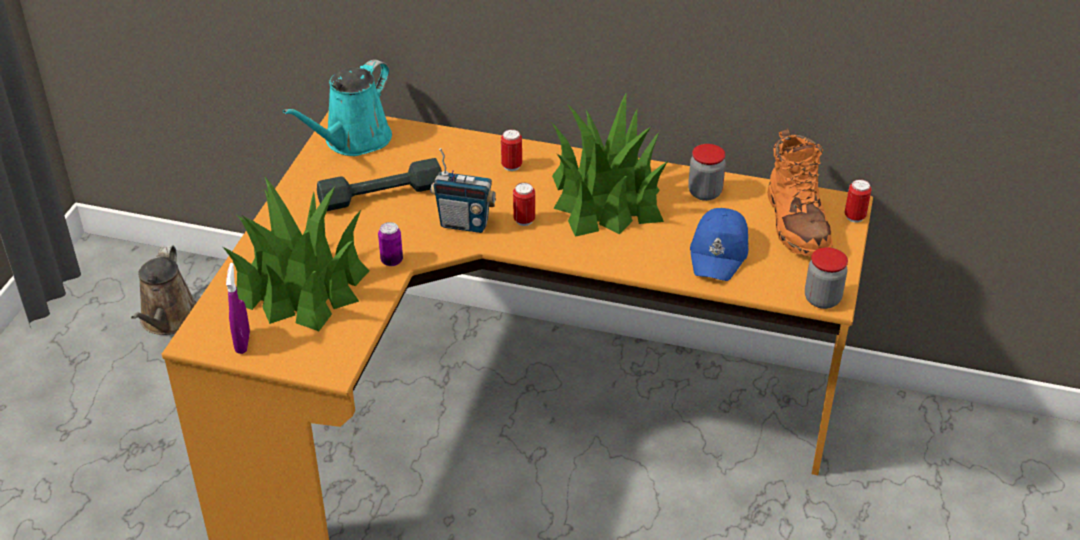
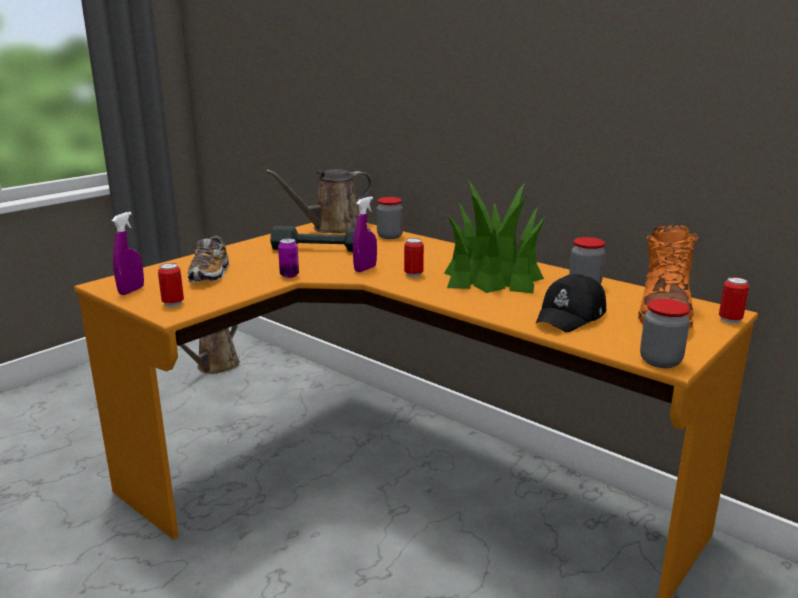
camera: 25 degrees right, 20 degrees down
potted plant [223,177,370,331] -> shoe [188,236,229,283]
turquoise watering can [283,59,392,156] -> brown watering can [265,169,372,233]
radio [430,148,496,233] -> purple spray bottle [353,196,377,272]
can [501,129,522,171] -> can moved to [158,263,184,307]
blue cap [690,208,749,281] -> black cap [535,274,606,332]
none -> jar [377,197,403,239]

